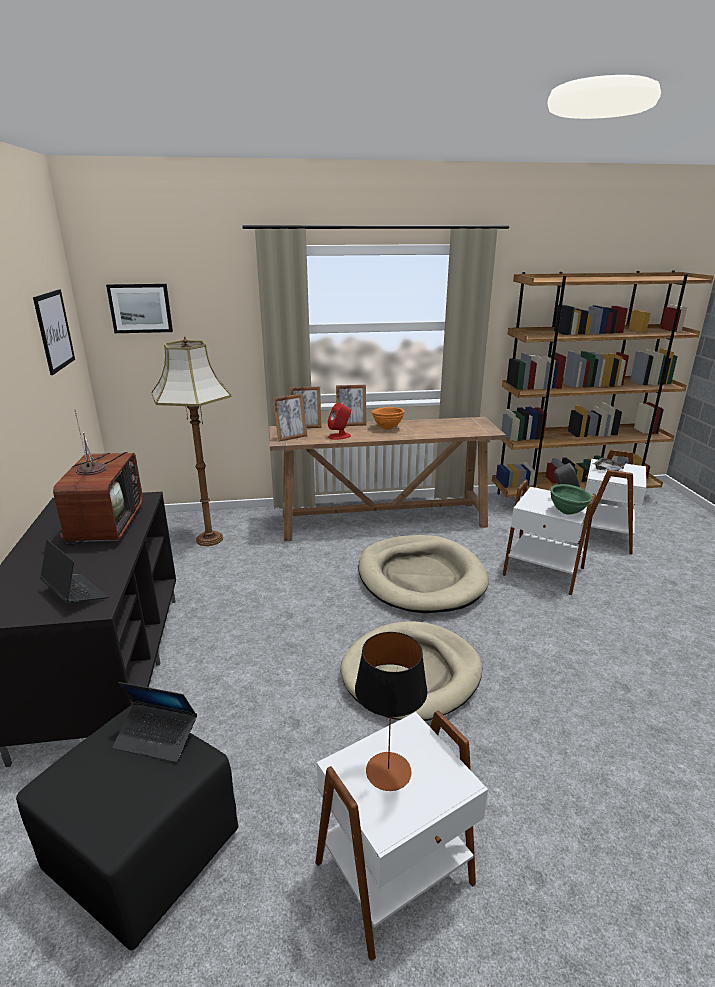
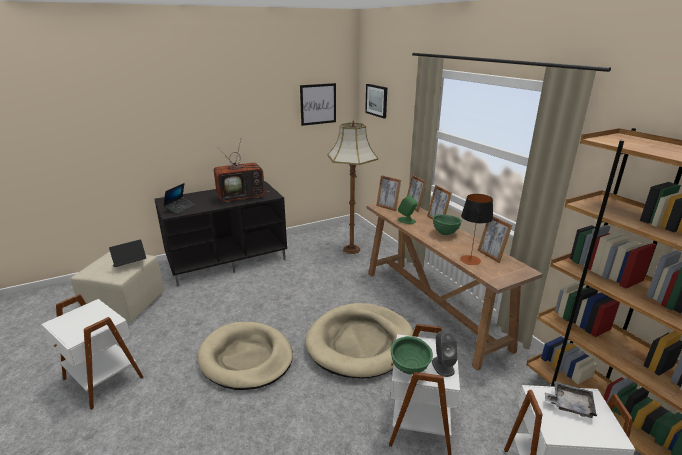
camera: 70 degrees right, 0 degrees up
black ottoman [16,705,238,951] -> beige ottoman [71,252,164,323]
laptop [112,682,197,762] -> laptop turned 60 degrees clockwise [109,239,146,267]
red speaker [328,402,351,440] -> green speaker [398,195,417,224]
table lamp [355,632,428,791] -> table lamp moved to [460,194,493,265]
orange bowl [371,407,405,429] -> green bowl [433,214,462,235]
none -> picture frame [478,216,512,263]

